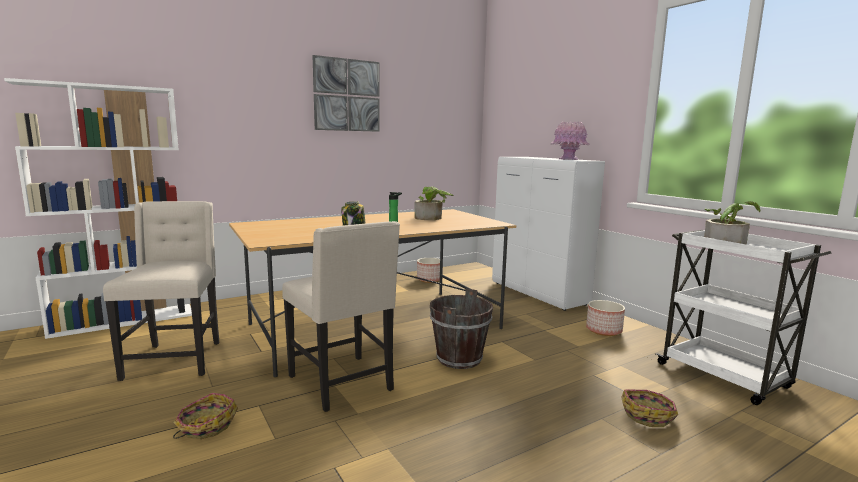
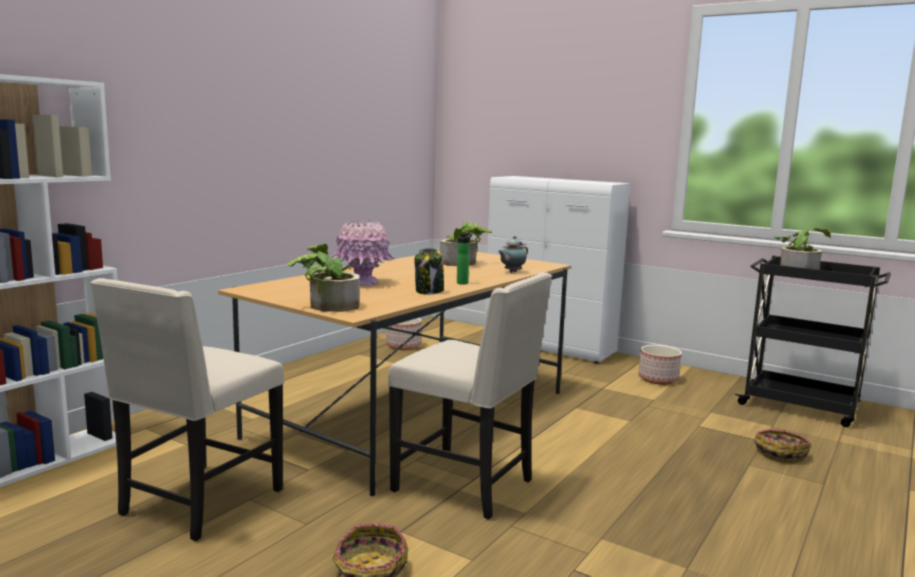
camera: 25 degrees left, 0 degrees up
beige chair [103,201,219,381] -> beige chair turned 120 degrees counterclockwise [90,278,284,541]
picture [312,55,380,132] -> none
brown bucket [430,289,493,369] -> none
pink vase [550,121,590,160] -> pink vase moved to [331,220,395,286]
white cart [655,230,831,405] -> black cart [735,256,891,427]
none -> potted plant [288,244,360,312]
none -> teapot [498,236,528,273]

